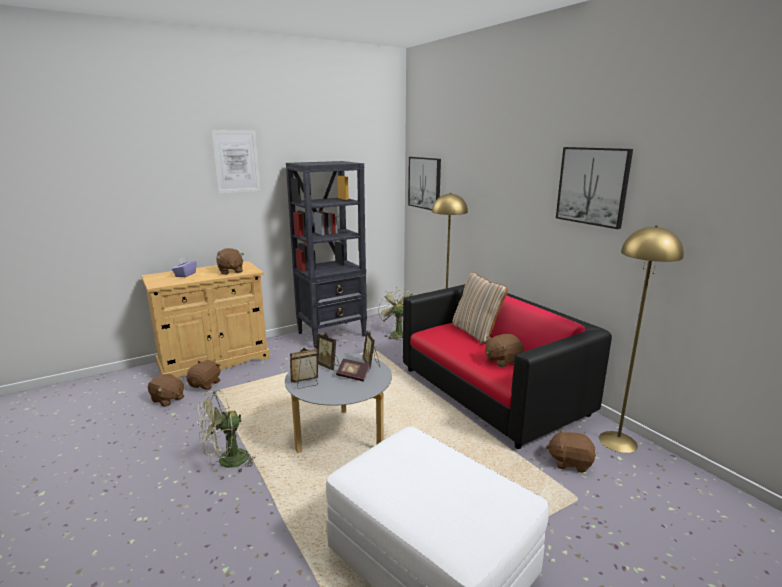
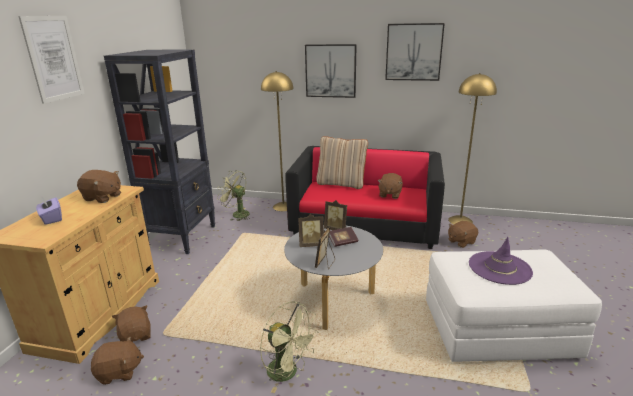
camera: 45 degrees left, 5 degrees up
green fan [197,390,256,472] -> green fan turned 60 degrees counterclockwise [260,301,319,393]
picture [408,157,441,210] -> picture moved to [305,44,357,98]
none -> purple hat [469,237,533,285]

